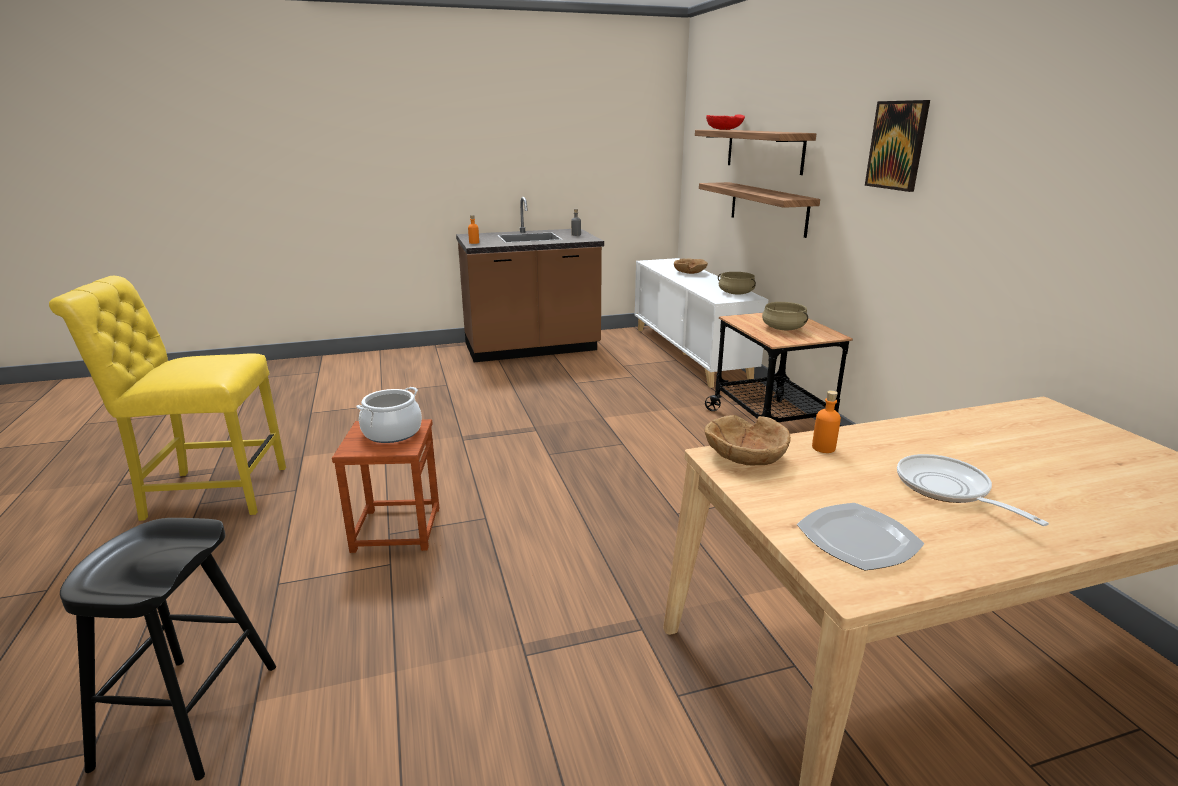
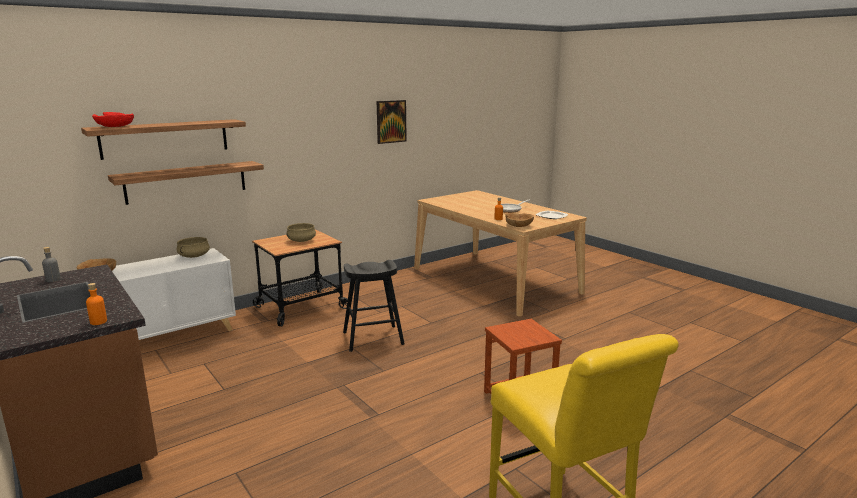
camera: 110 degrees left, 5 degrees down
black stool [60,518,276,781] -> black stool moved to [343,260,405,352]
cooking pot [356,387,422,443] -> none
picture [865,100,930,192] -> picture moved to [377,100,407,144]

